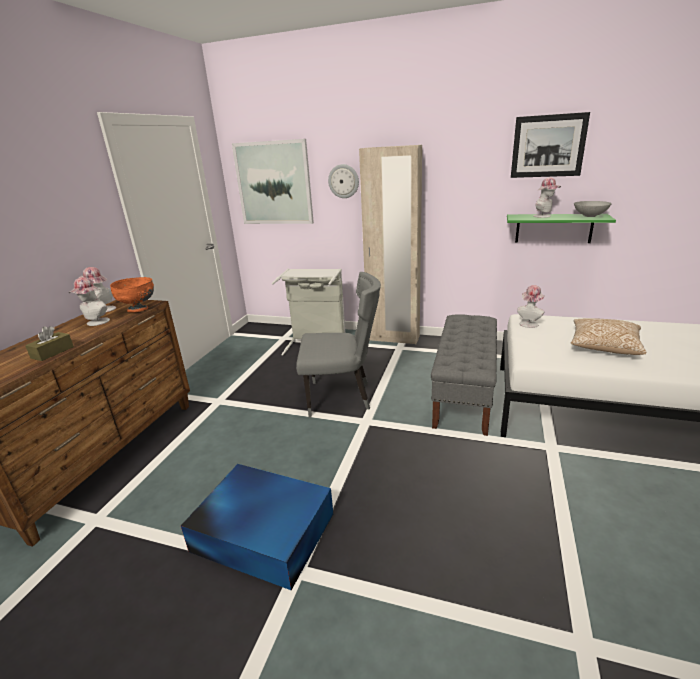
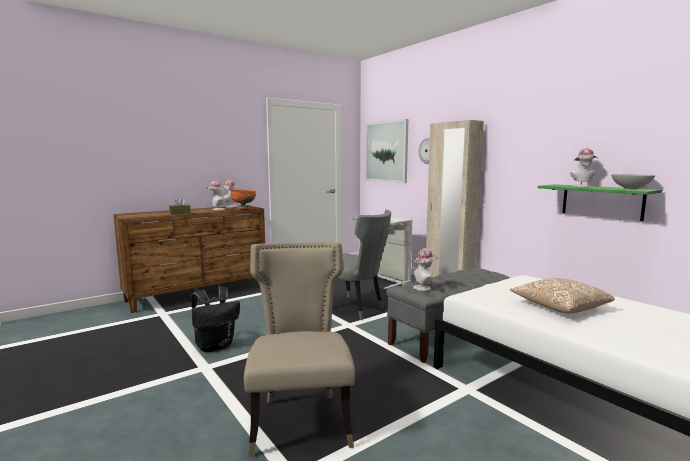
camera: 35 degrees right, 15 degrees down
blue storage box [181,464,333,590] -> black backpack [191,286,240,353]
picture [511,112,590,178] -> none
hat [517,285,545,328] -> hat moved to [413,248,438,291]
none -> beige chair [244,242,355,457]

